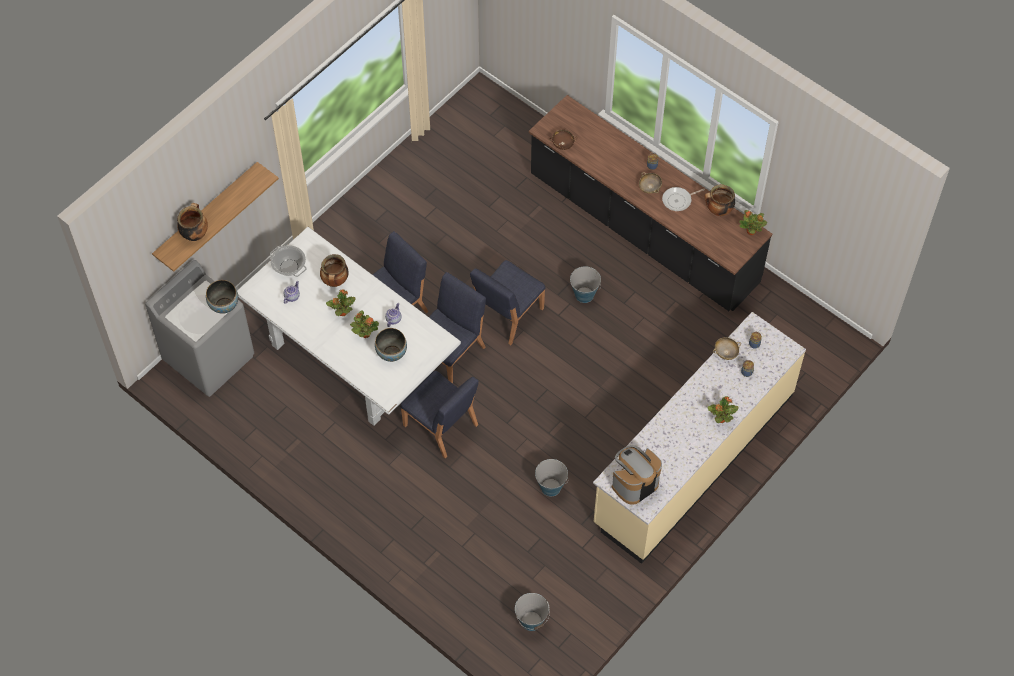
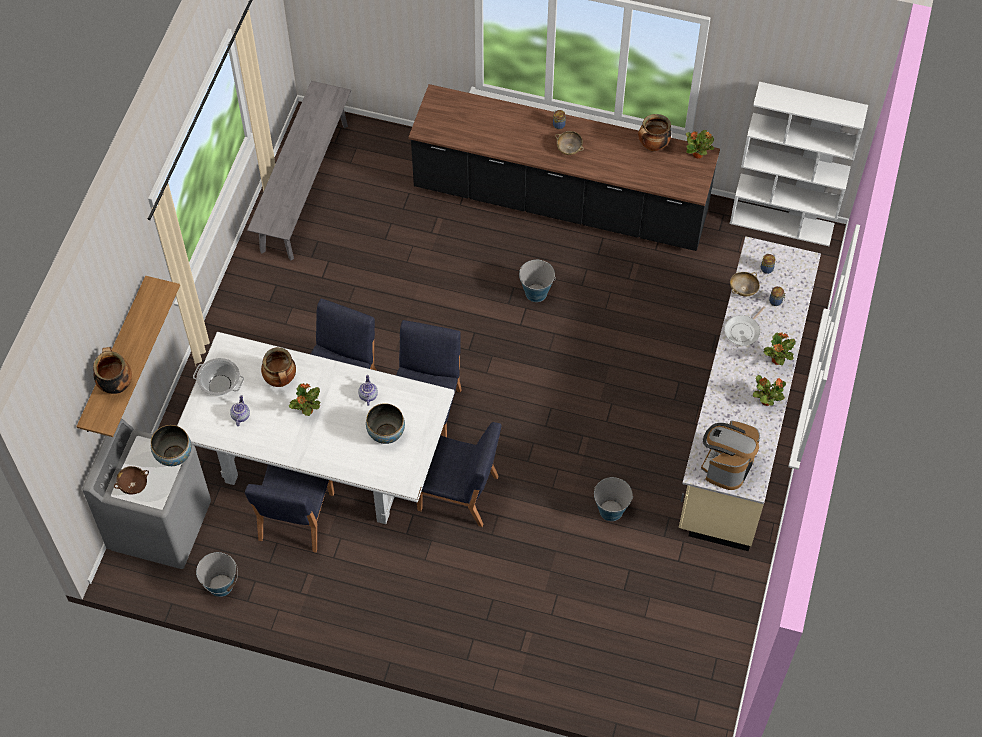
camera: 25 degrees left, 0 degrees up
potted plant [350,310,379,338] -> potted plant moved to [752,375,786,406]
blue chair [470,260,546,345] -> blue chair moved to [245,465,334,553]
bucket [515,593,550,631] -> bucket moved to [196,552,238,597]
brown bowl [549,130,577,150] -> brown bowl moved to [114,466,149,494]
frying pan [662,187,705,211] -> frying pan moved to [724,306,766,346]
none -> grey bench [247,81,351,261]
none -> white bookcase [730,82,868,246]

